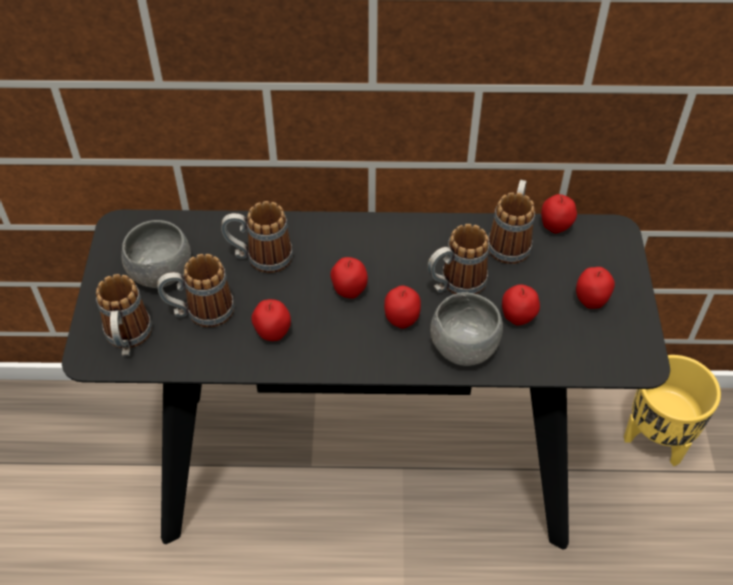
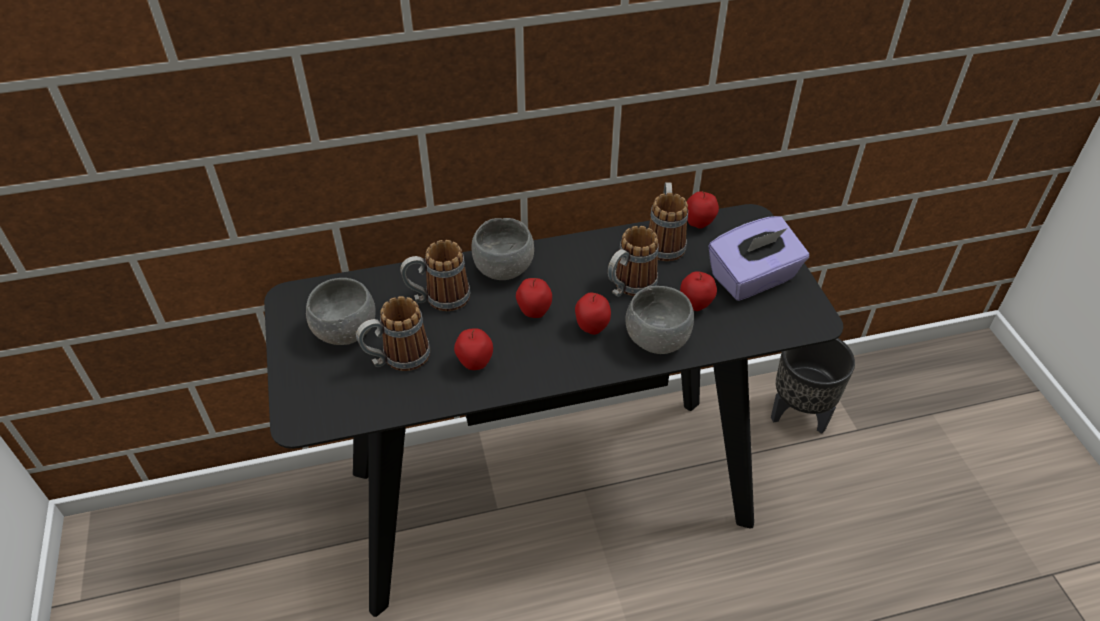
camera: 15 degrees left, 5 degrees down
mug [96,274,152,356] -> none
apple [576,267,615,309] -> purple tissue box [708,216,809,301]
yellow planter [624,355,721,466] -> black planter [771,338,855,434]
none -> grey bowl [472,218,534,280]

